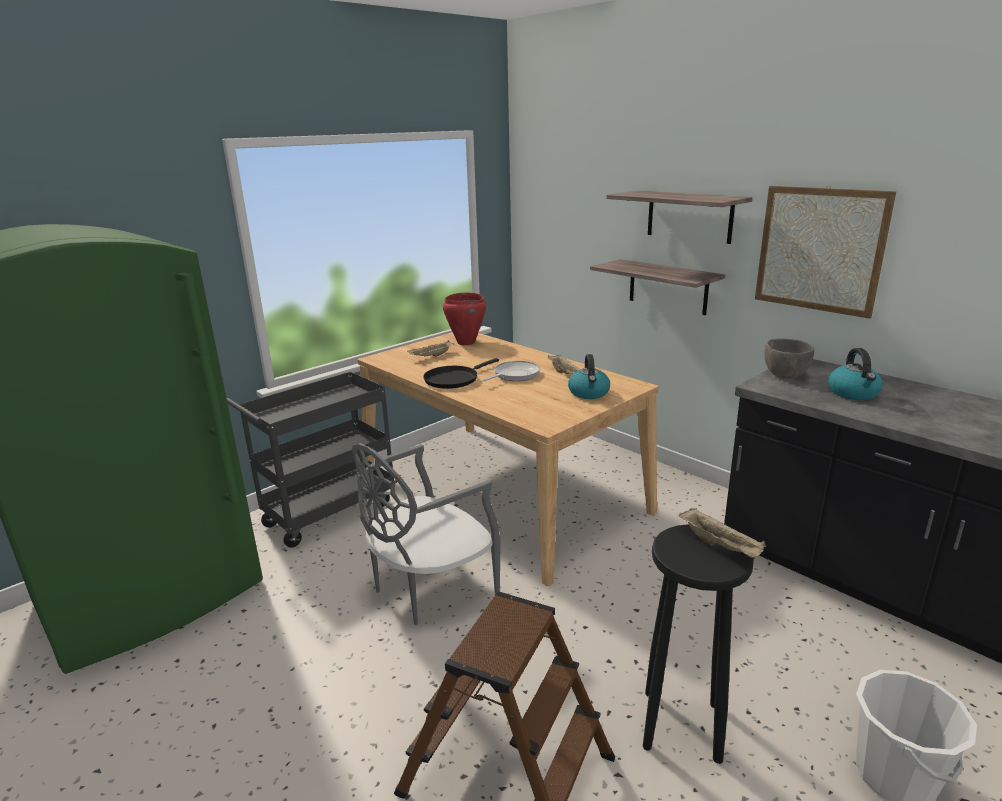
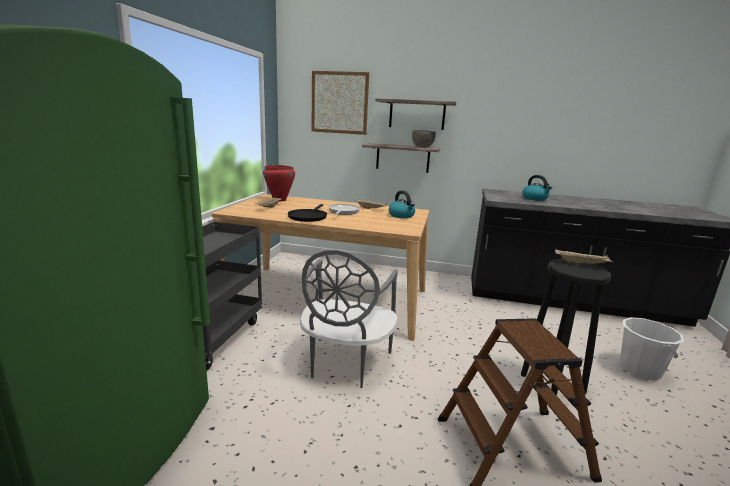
camera: 35 degrees left, 5 degrees down
picture [755,185,896,319] -> picture moved to [311,70,369,135]
grey bowl [764,338,814,379] -> grey bowl moved to [412,130,436,148]

